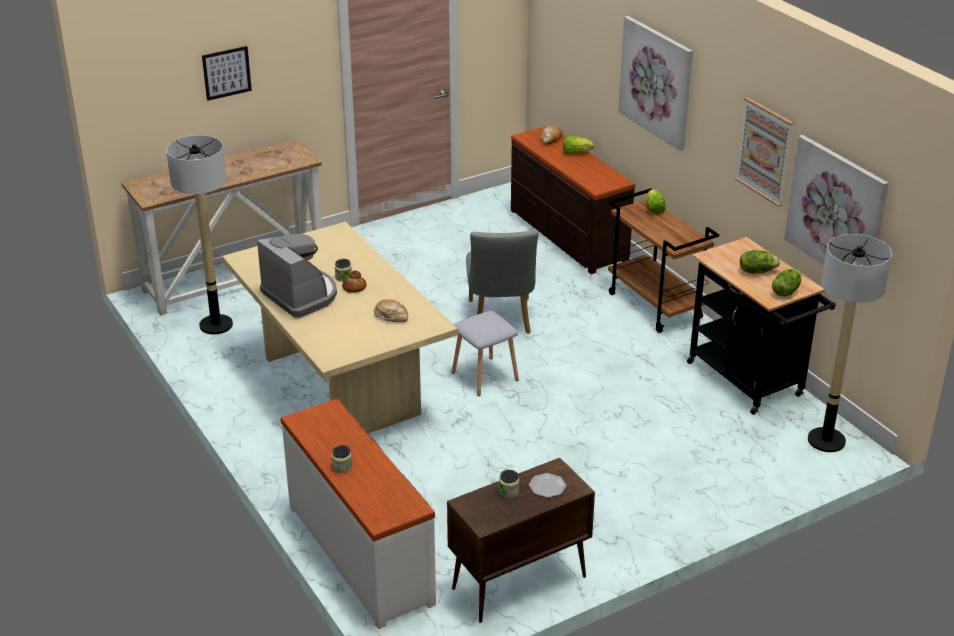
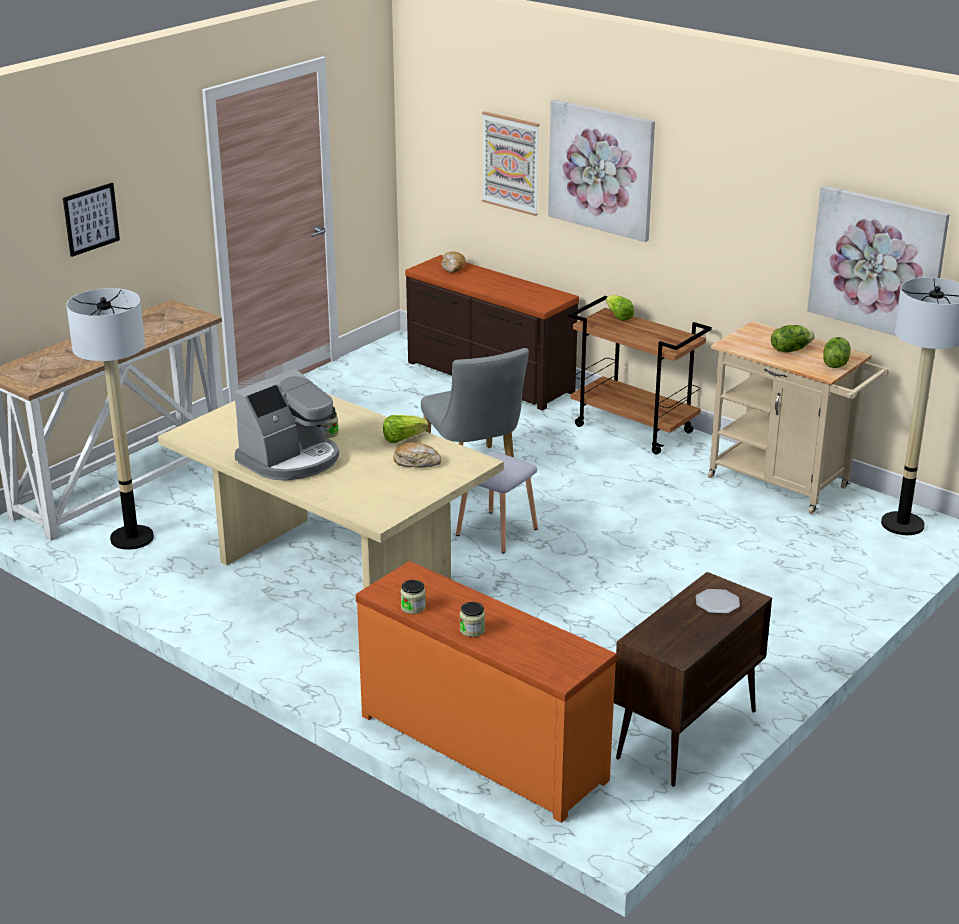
camera: 20 degrees left, 5 degrees down
coffee machine [257,234,337,318] -> coffee machine turned 105 degrees clockwise [234,369,339,481]
white dresser [281,399,436,629] -> orange dresser [356,561,617,823]
bread [342,271,367,293] -> none
jar [499,470,520,498] -> jar moved to [401,580,426,614]
lettuce [563,136,594,155] -> lettuce moved to [383,415,428,443]
black cart [687,237,836,415] -> beige cart [708,321,889,514]
picture [735,97,793,207] -> picture moved to [482,111,540,216]

